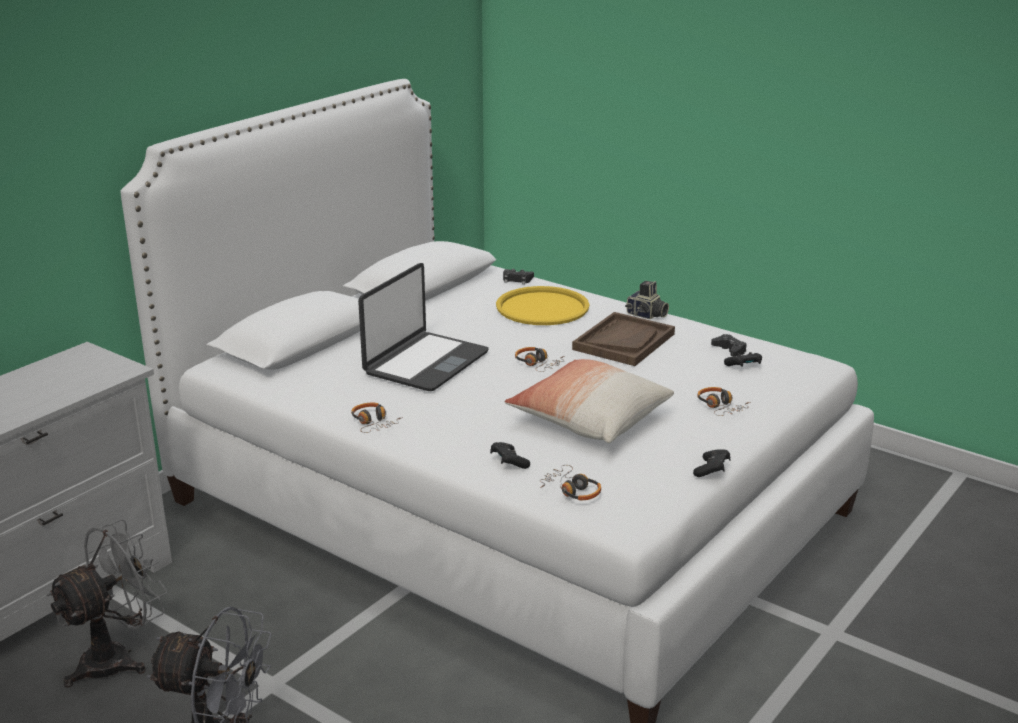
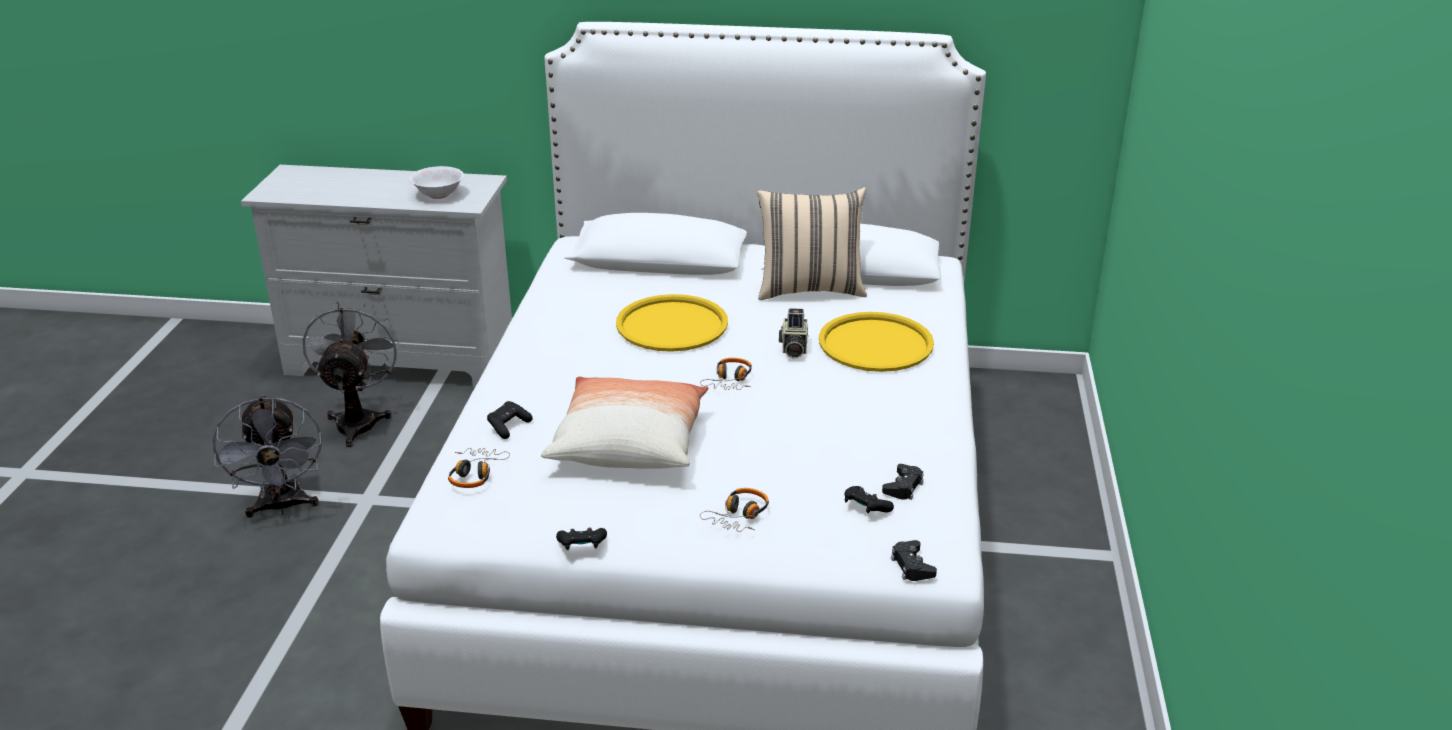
camera: 60 degrees right, 5 degrees up
grey fan [46,519,168,688] -> grey fan turned 105 degrees counterclockwise [303,301,400,447]
headphones [351,403,403,433] -> none
laptop [358,263,489,391] -> yellow tray [616,294,728,352]
black game controller [503,269,534,284] -> black game controller moved to [891,540,937,581]
brown tray [572,312,675,366] -> none
camera [625,281,669,320] -> camera moved to [779,308,808,358]
none -> white bowl [409,166,464,199]
none -> beige pillow [757,187,867,300]

